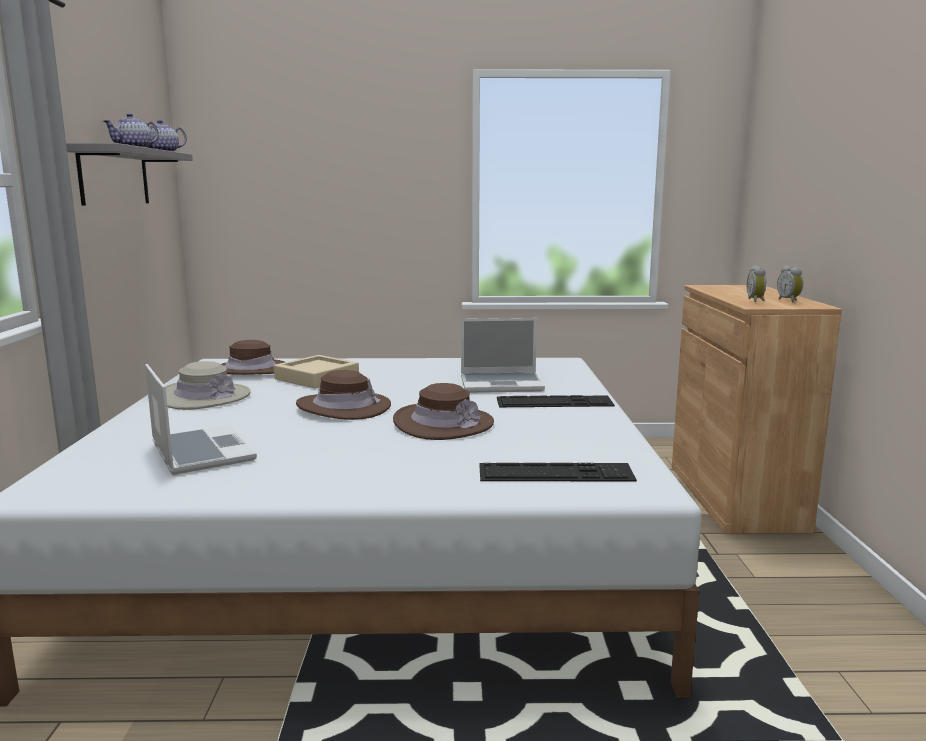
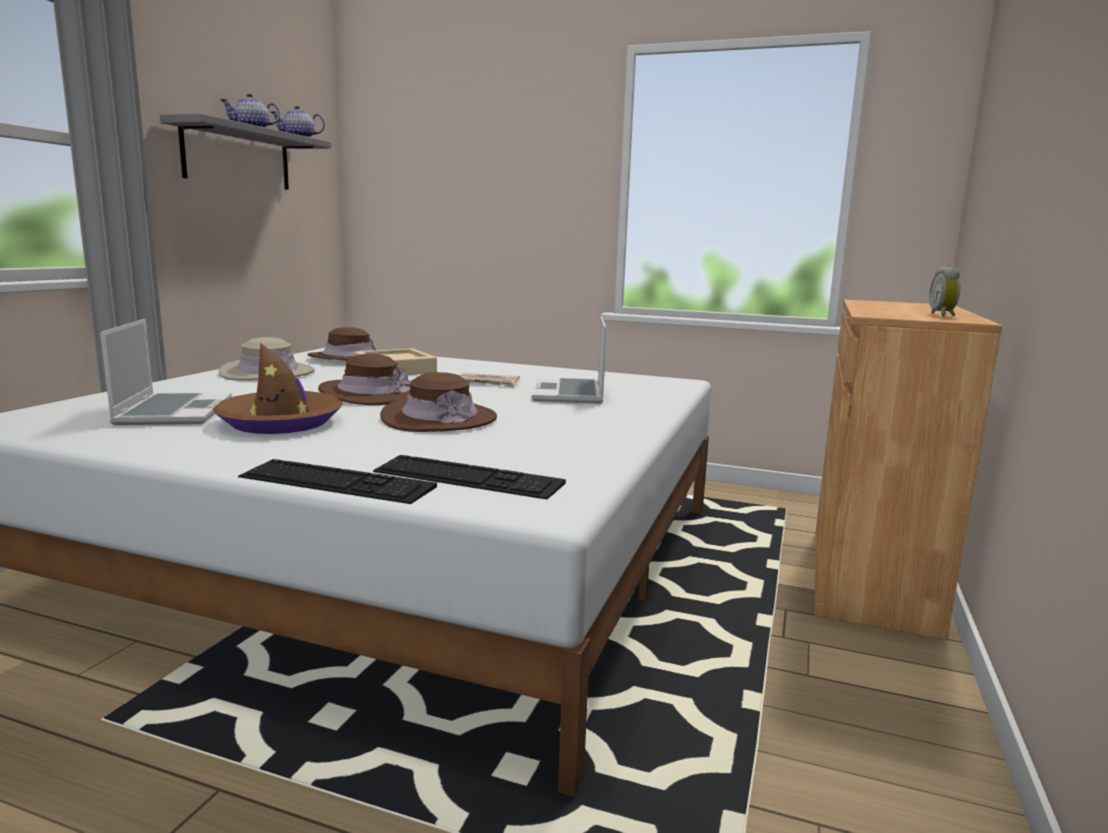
camera: 20 degrees right, 0 degrees up
laptop [461,318,545,393] -> laptop turned 75 degrees clockwise [532,317,607,404]
keyboard [497,395,615,407] -> keyboard moved to [238,459,437,504]
alarm clock [747,266,766,302] -> none
none -> brown hat [213,343,343,434]
none -> newspaper [459,373,520,388]

